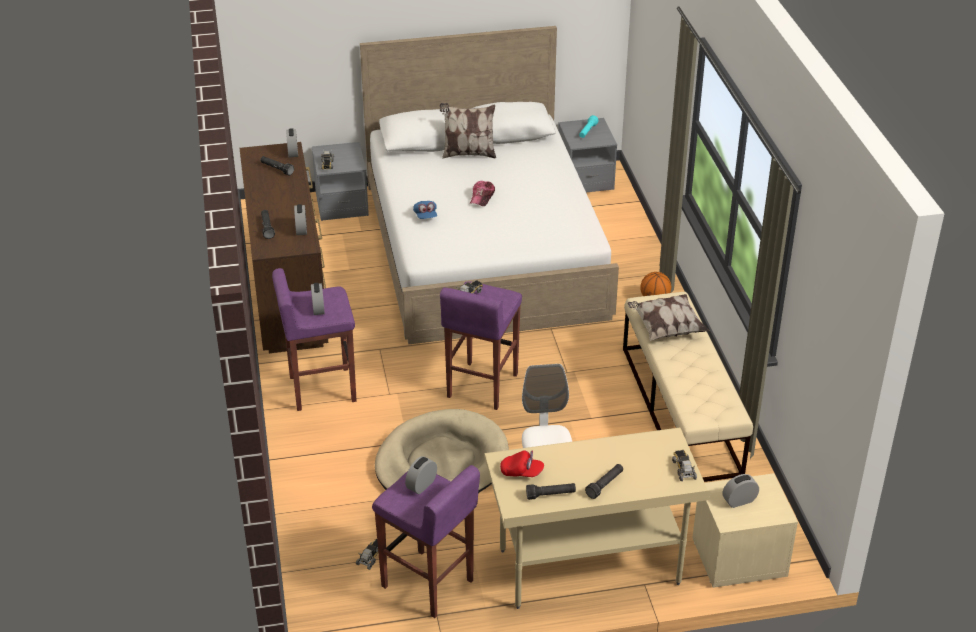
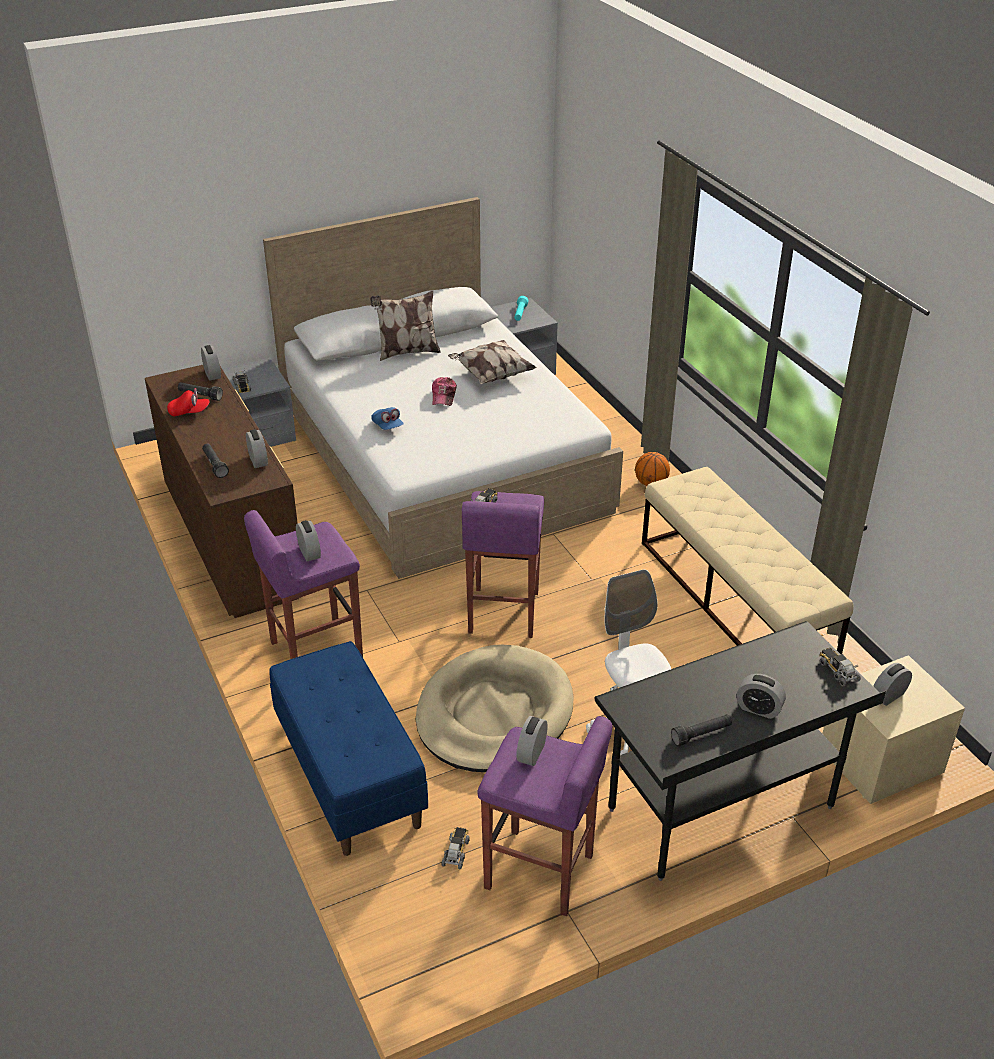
camera: 15 degrees left, 0 degrees up
beige desk [484,428,711,609] -> black desk [594,621,886,881]
red cap [500,451,544,477] -> red cap moved to [167,388,210,416]
black flashlight [585,464,623,499] -> alarm clock [736,674,786,719]
pillow [627,294,710,341] -> pillow moved to [448,340,537,384]
none -> blue bench [269,641,428,856]

